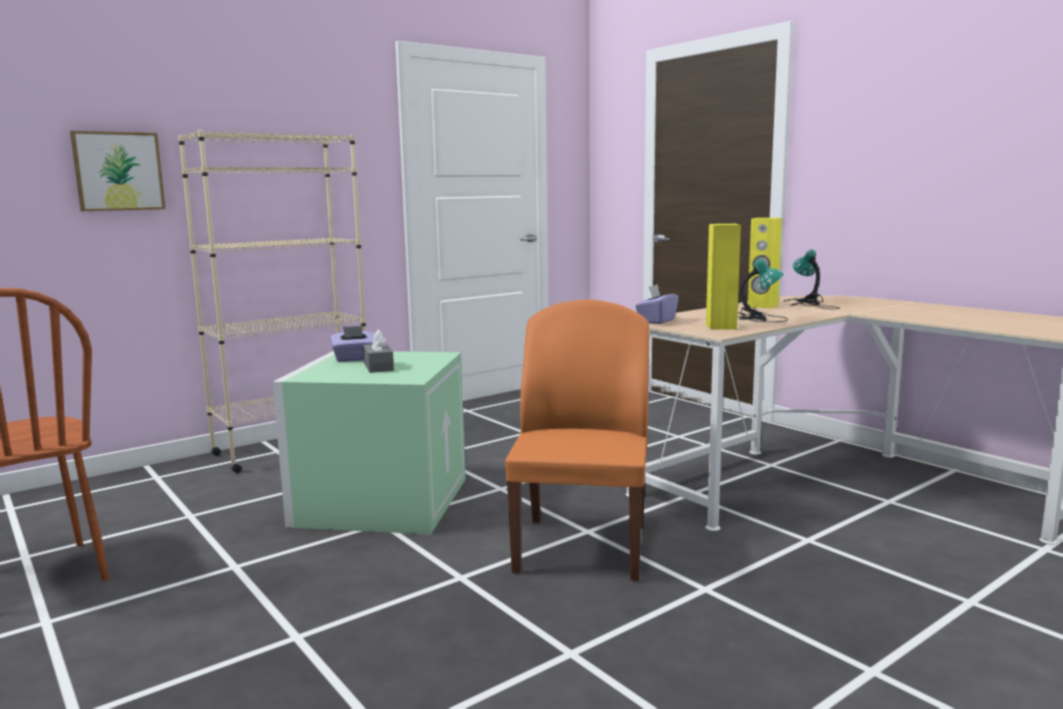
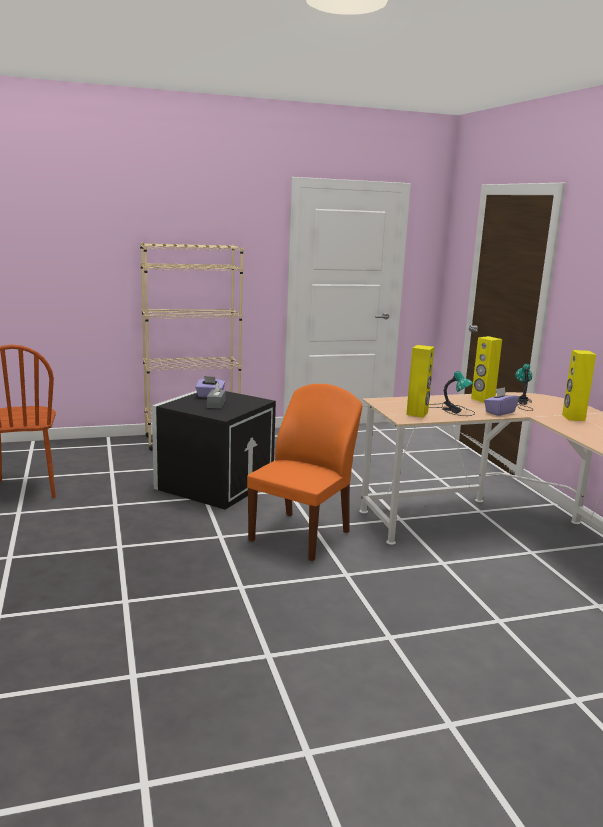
camera: 20 degrees right, 5 degrees up
picture [70,131,166,211] -> none
green storage box [273,351,466,534] -> black storage box [152,391,276,509]
purple tissue box [635,284,679,324] -> purple tissue box moved to [484,387,519,416]
none -> yellow speaker [562,350,596,421]

